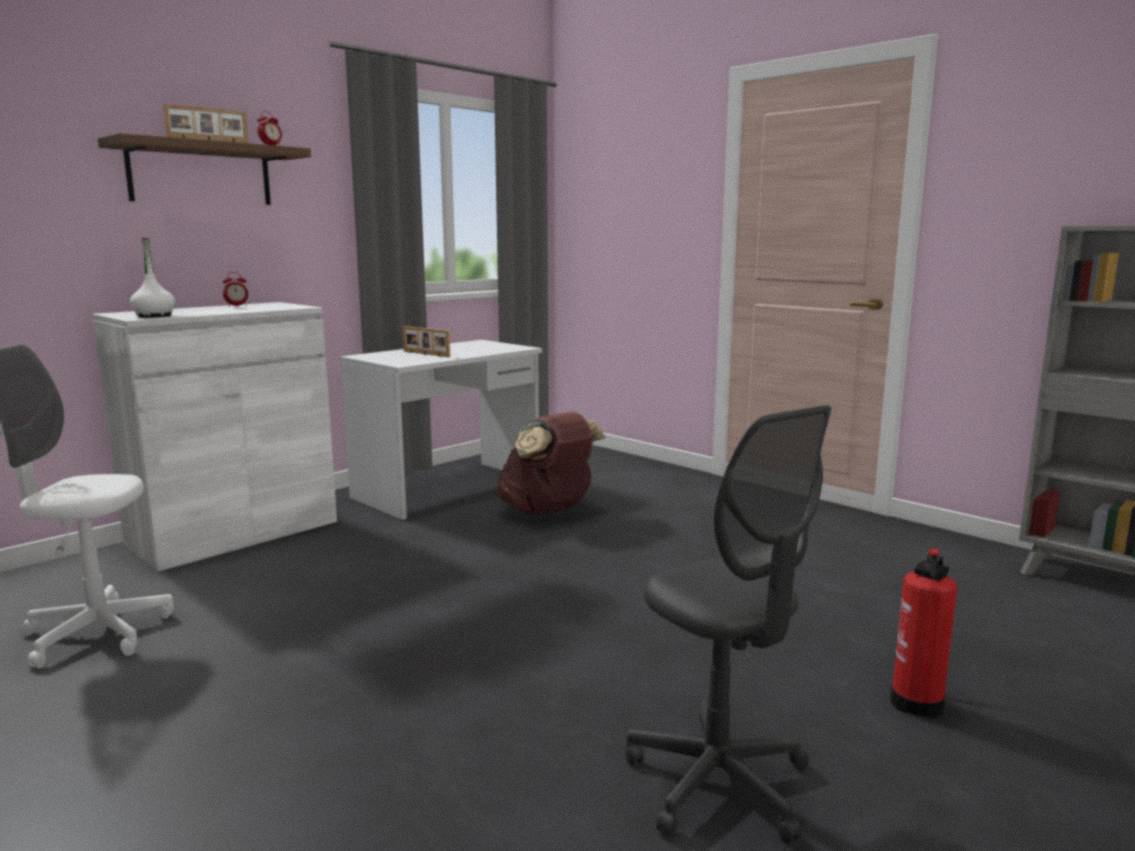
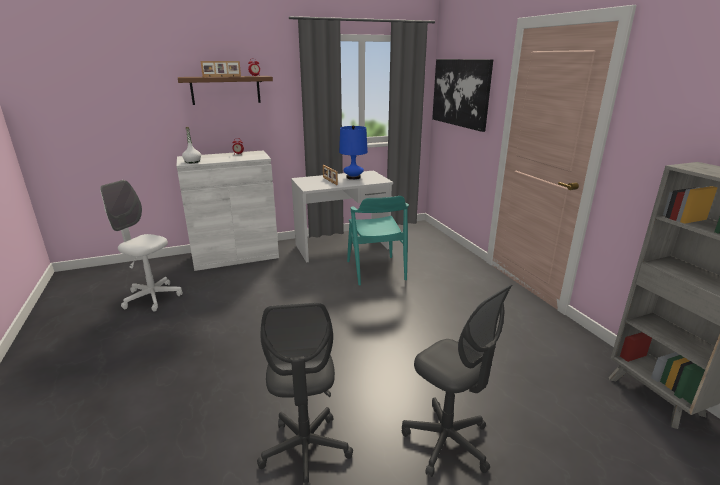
camera: 25 degrees right, 10 degrees up
brown backpack [496,412,606,515] -> turquoise chair [347,196,409,286]
fire extinguisher [890,548,957,718] -> grey office chair [402,285,512,477]
none -> blue table lamp [339,125,368,180]
none -> picture [432,59,493,132]

